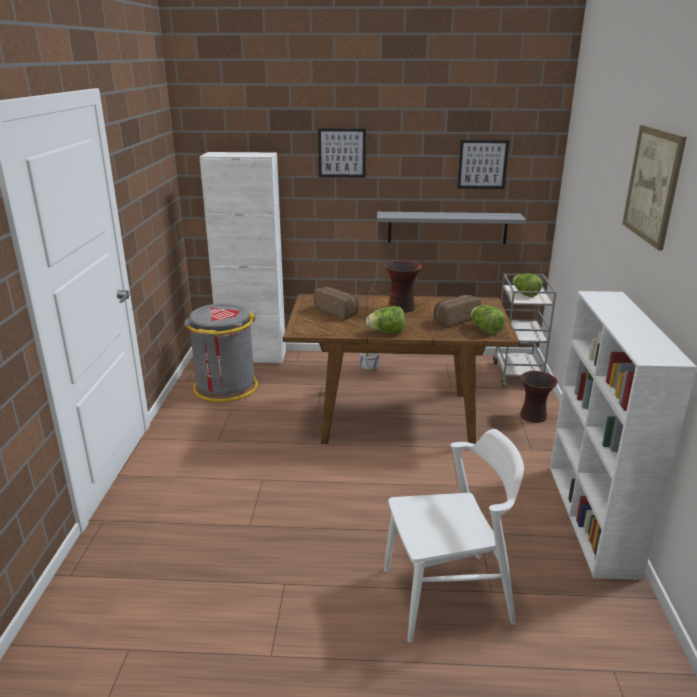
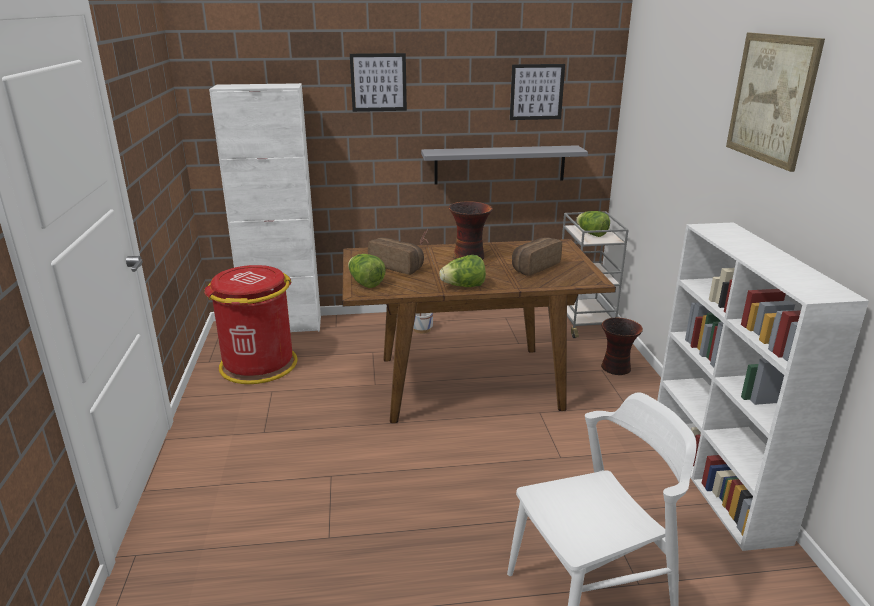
camera: 10 degrees left, 0 degrees up
grey trash can [184,303,258,402] -> red trash can [204,265,298,384]
lettuce [471,305,505,335] -> lettuce moved to [348,254,386,288]

